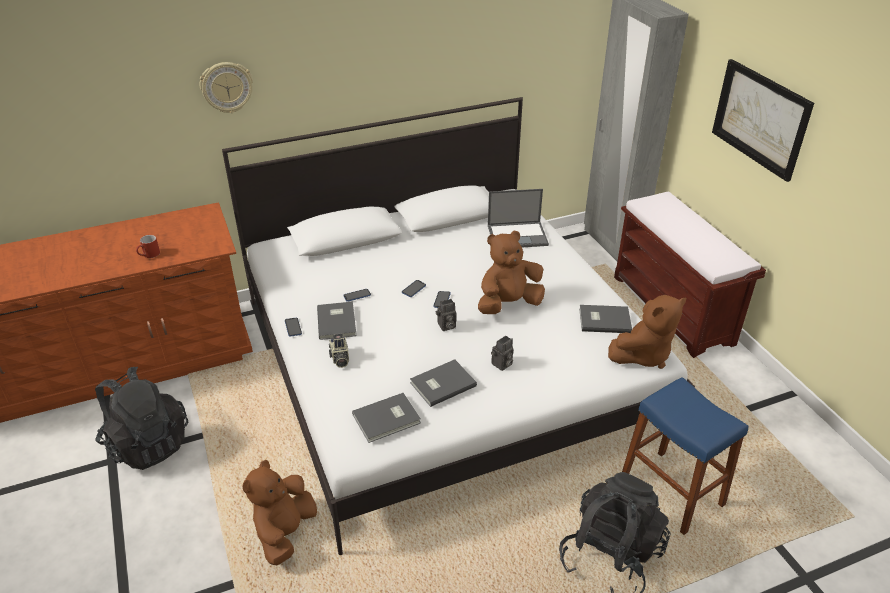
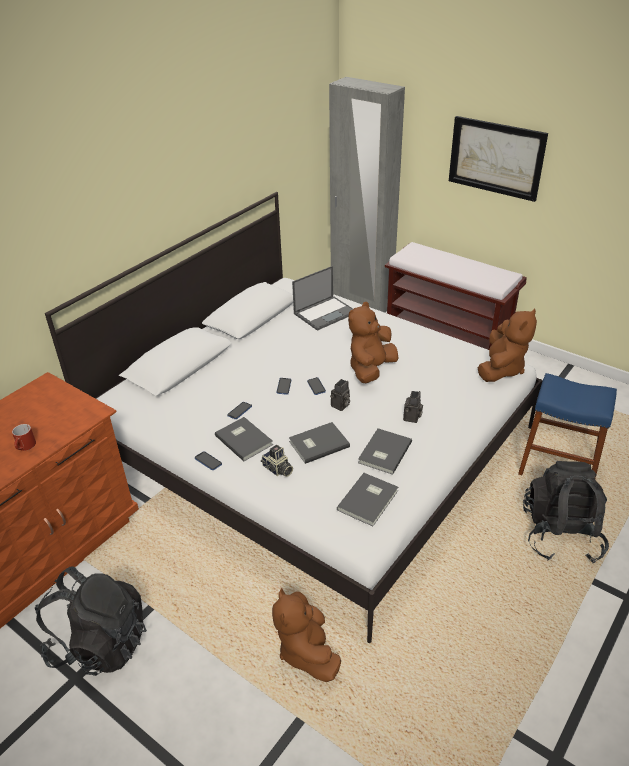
camera: 30 degrees left, 0 degrees up
wall clock [200,62,253,113] -> none
grey book [579,305,632,333] -> grey book moved to [289,422,350,464]

